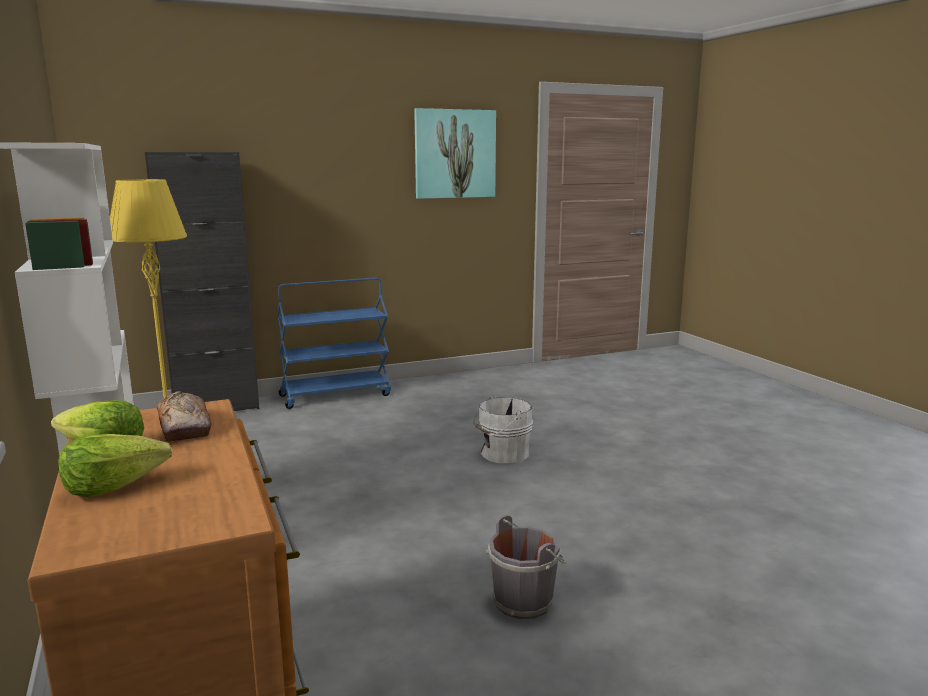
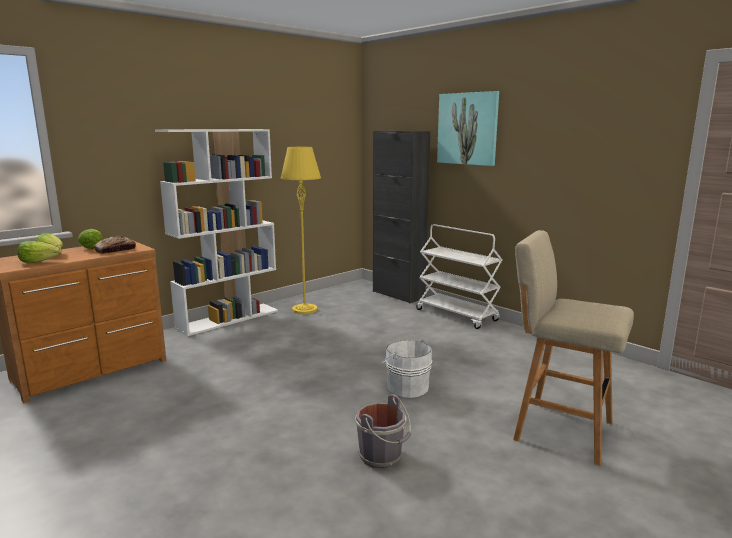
camera: 70 degrees right, 0 degrees up
blue cart [277,278,391,409] -> white cart [416,224,502,329]
picture [414,108,496,199] -> picture moved to [437,91,499,166]
grey bucket [486,515,566,619] -> grey bucket moved to [355,394,411,469]
none -> lettuce [17,241,62,263]
none -> beige stool [513,230,634,465]

